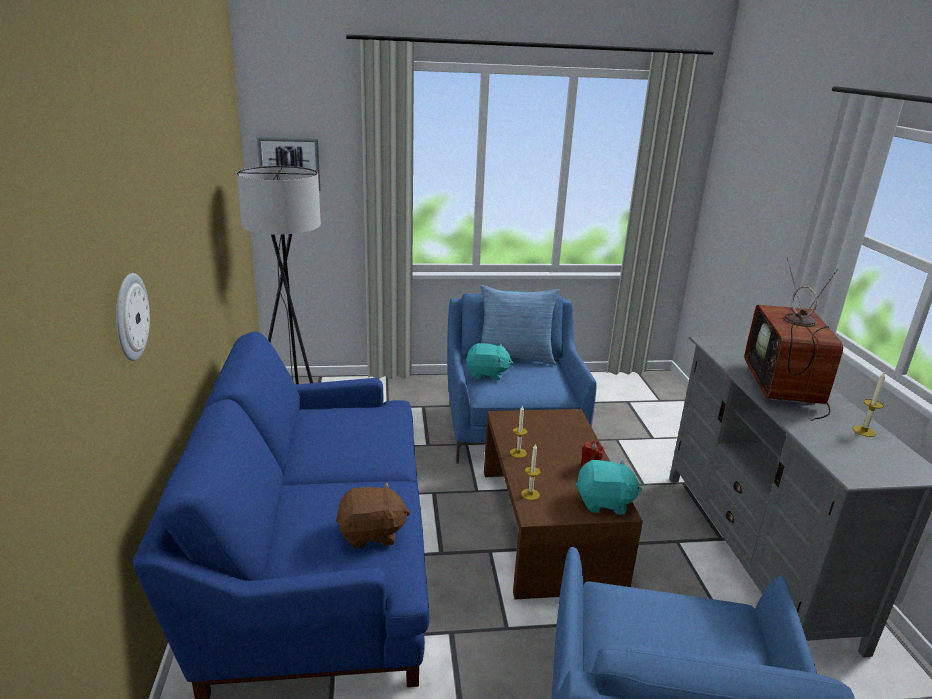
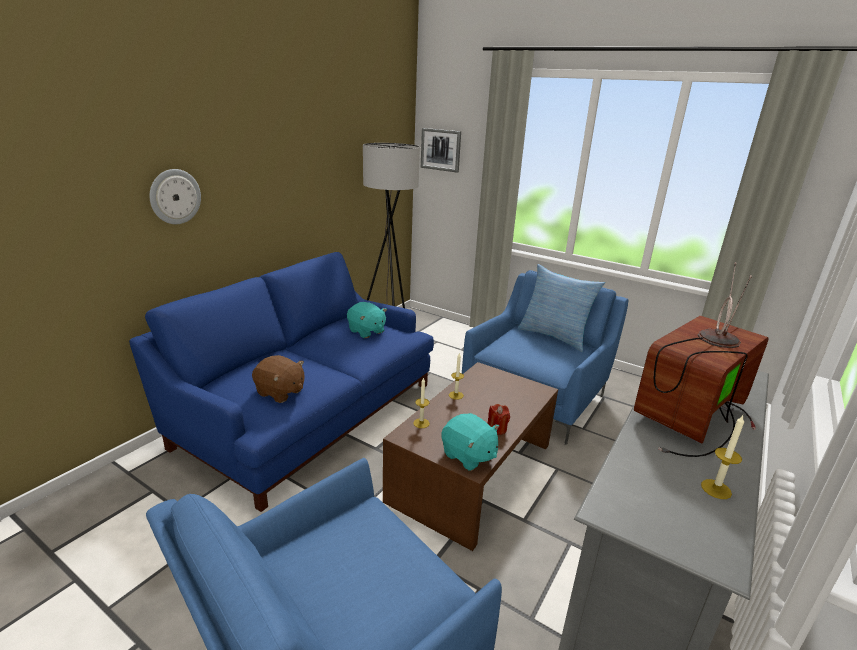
camera: 40 degrees right, 0 degrees up
turquoise plush toy [465,343,514,381] -> turquoise plush toy moved to [347,302,387,338]

